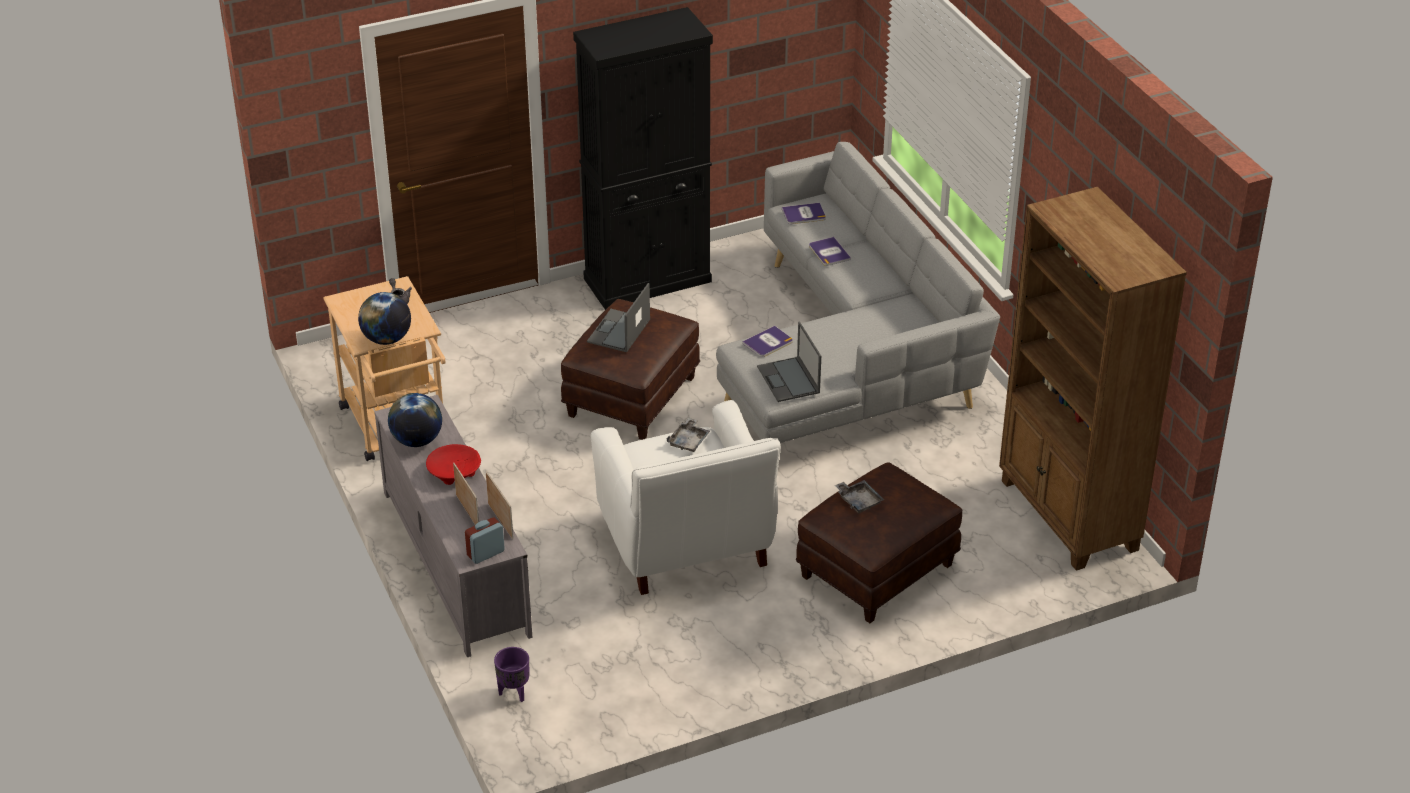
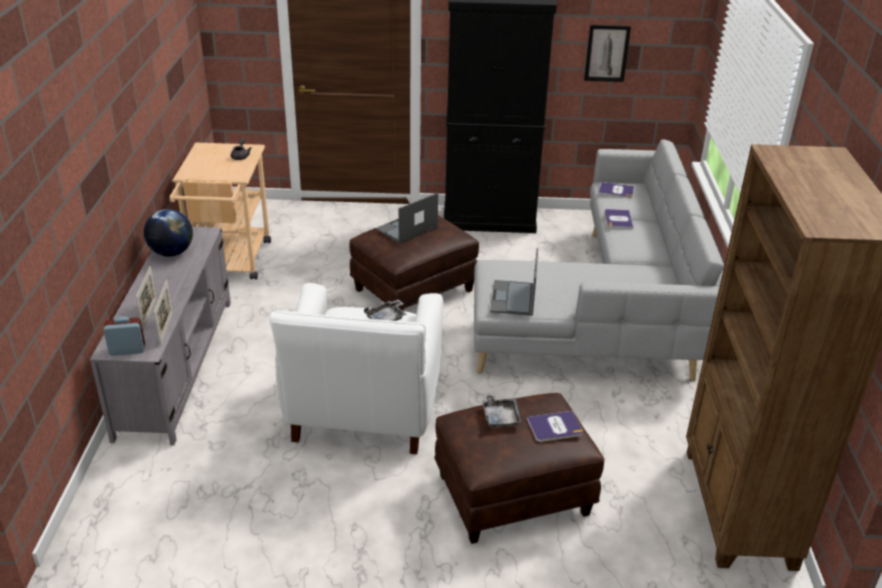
camera: 25 degrees right, 5 degrees down
globe [358,292,411,345] -> none
red bowl [426,444,481,485] -> none
purple planter [494,647,529,702] -> none
book [742,326,793,357] -> book moved to [527,411,583,442]
none -> picture [584,25,631,82]

